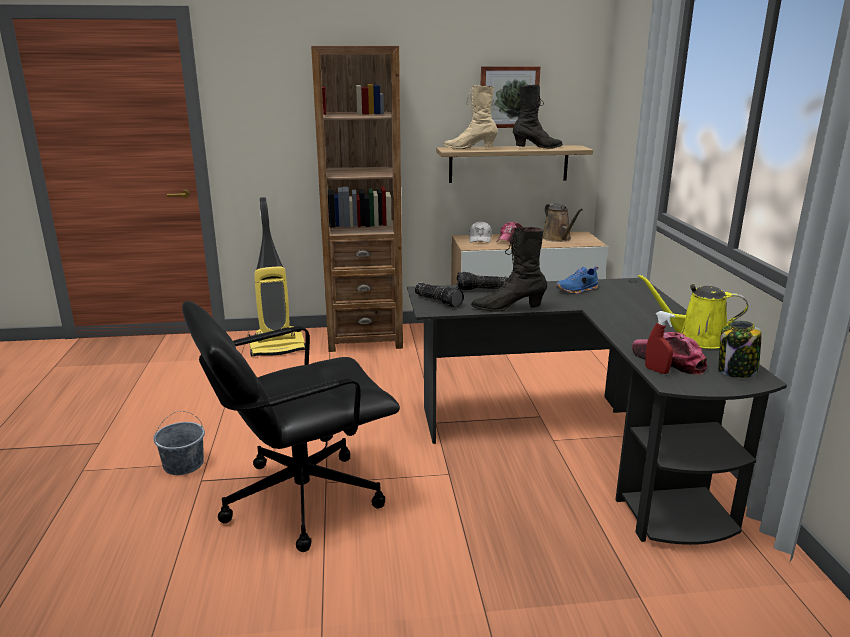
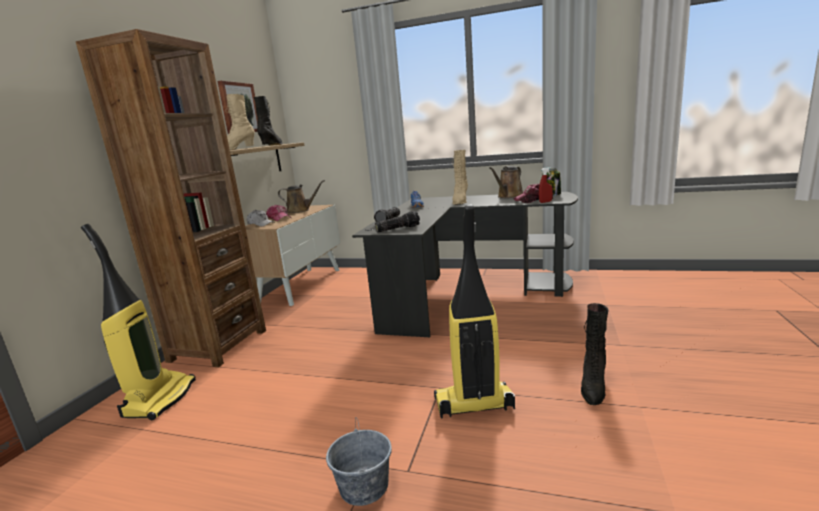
camera: 65 degrees left, 5 degrees down
black office chair [182,301,400,552] -> vacuum cleaner [434,205,515,419]
black boot [471,227,547,312] -> black boot moved to [581,303,609,405]
yellow watering can [638,274,748,349] -> brown watering can [489,166,523,198]
none -> beige boot [452,150,468,205]

